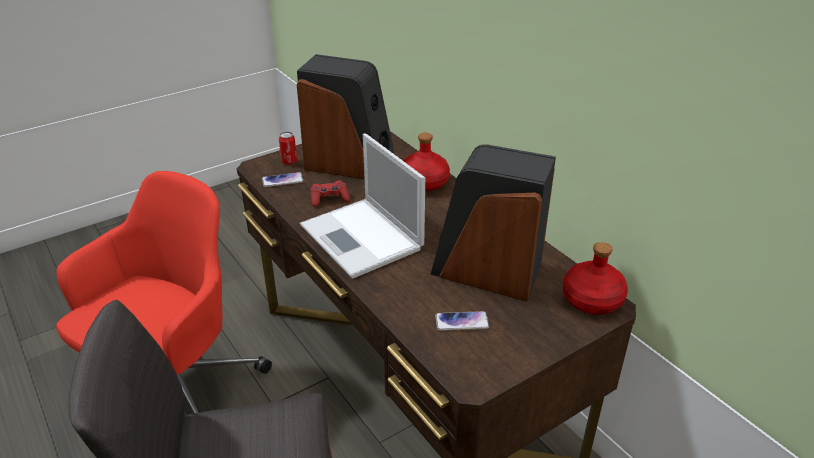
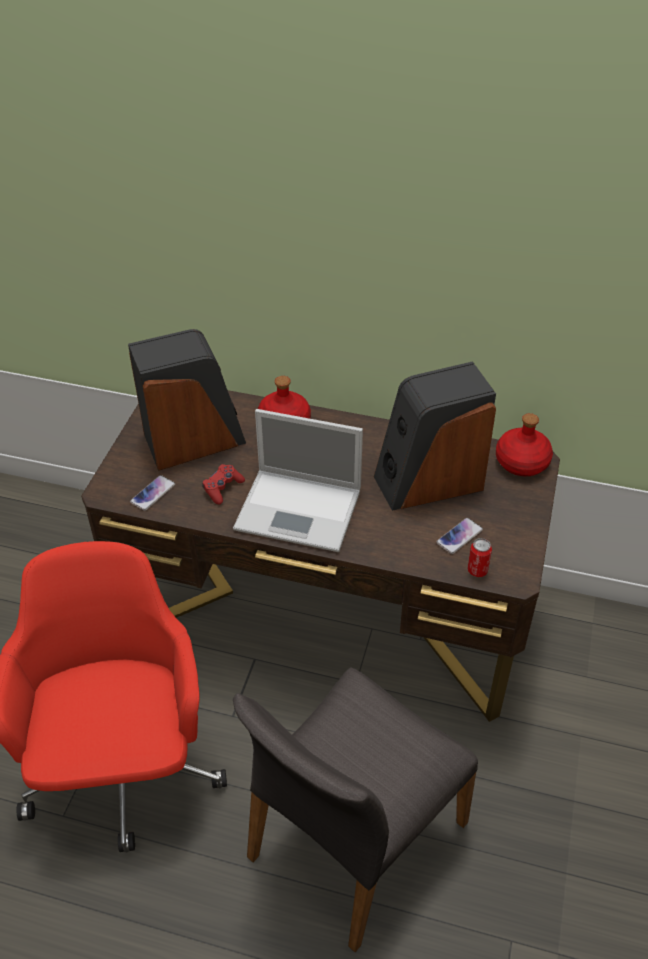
camera: 40 degrees left, 10 degrees up
can [279,132,297,165] -> can moved to [467,538,492,577]

